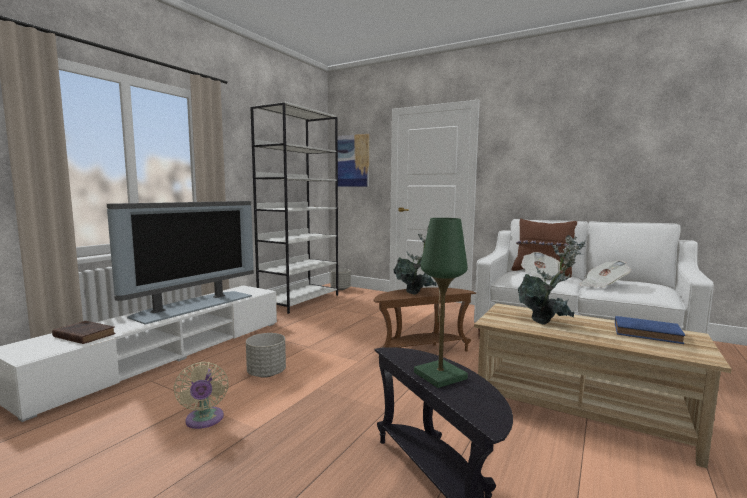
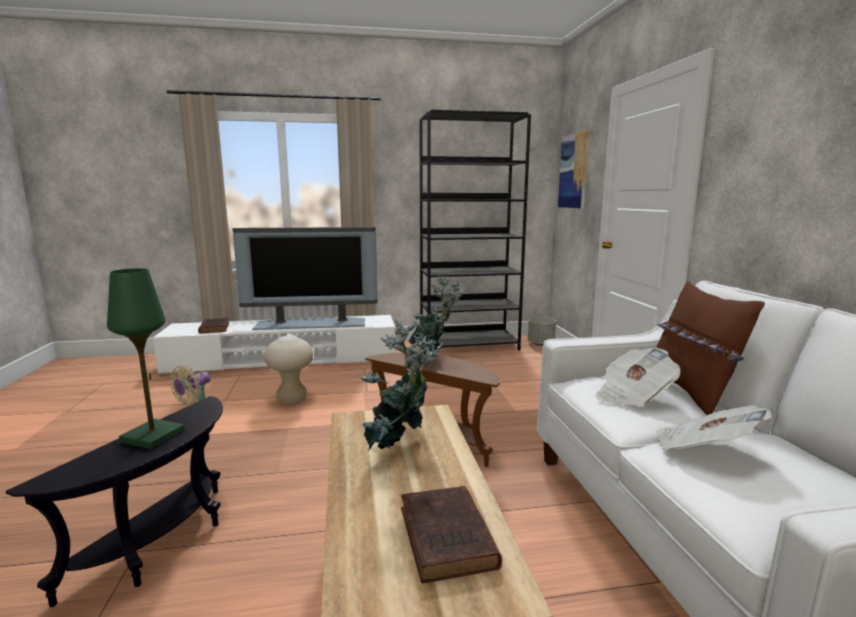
camera: 50 degrees right, 5 degrees up
grey planter [246,333,286,378] -> beige stool [264,336,313,405]
white bookcase [250,102,338,314] -> black bookcase [419,109,531,351]
blue book [615,316,685,344] -> brown book [401,486,502,583]

